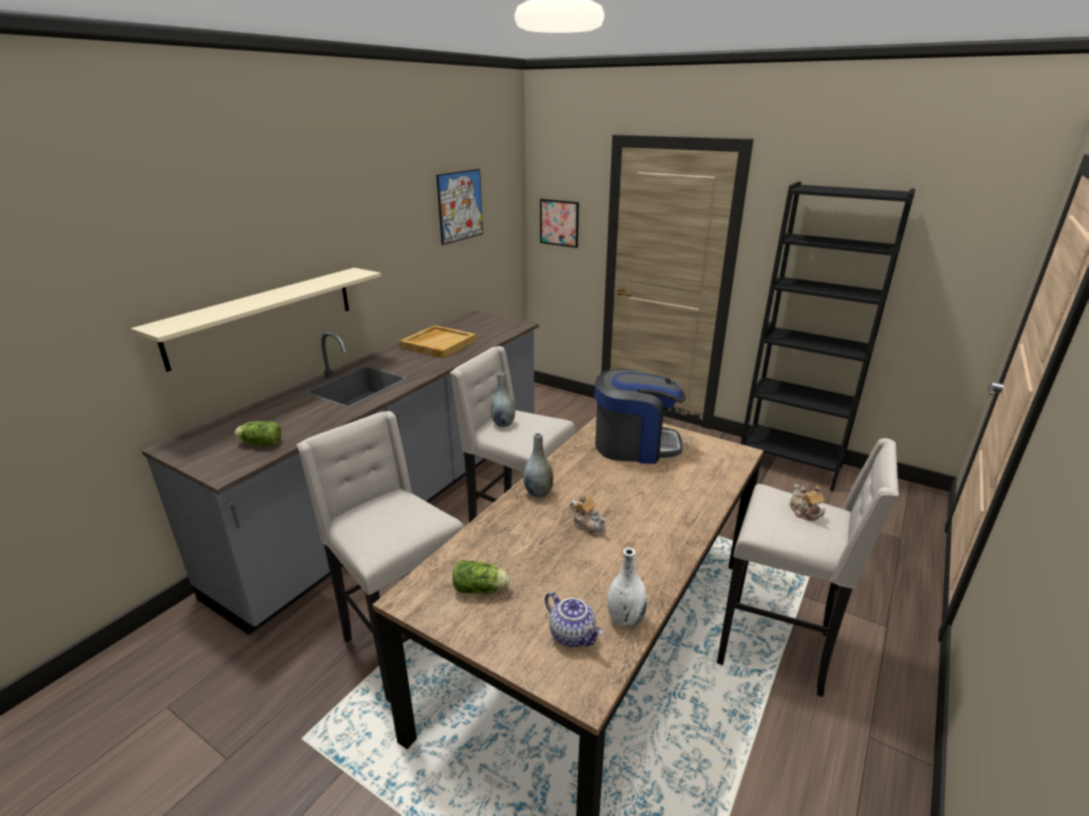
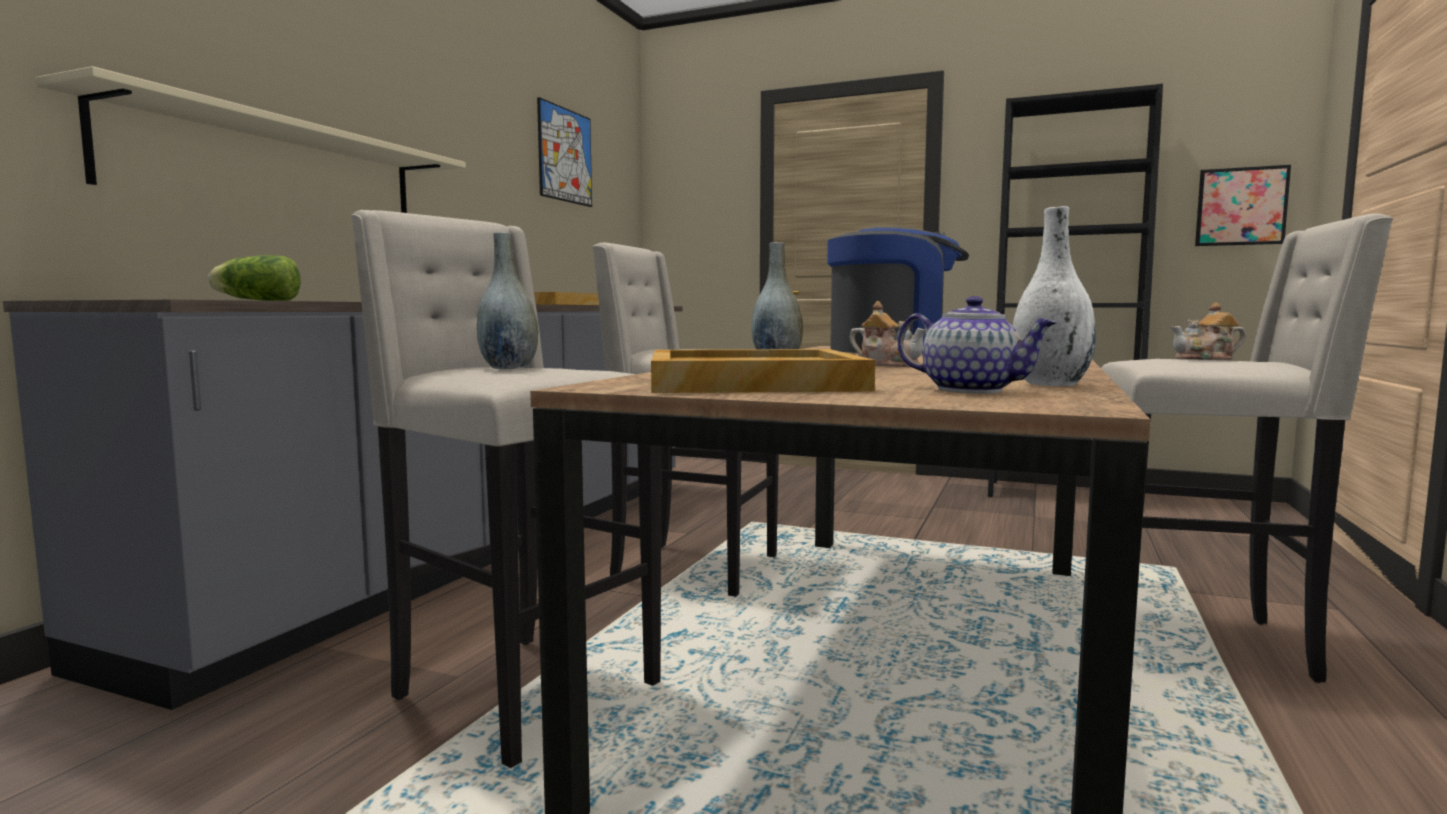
camera: 10 degrees left, 20 degrees down
lettuce [453,560,510,594] -> beige tray [651,349,875,393]
grey vase [491,372,515,427] -> grey vase moved to [477,232,538,369]
picture [540,199,579,248] -> picture moved to [1195,165,1291,246]
teapot [790,484,825,521] -> teapot turned 60 degrees counterclockwise [1171,303,1246,360]

